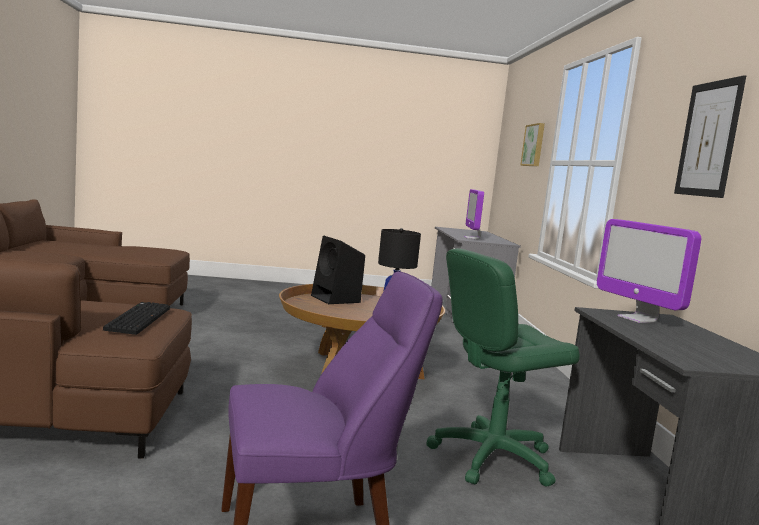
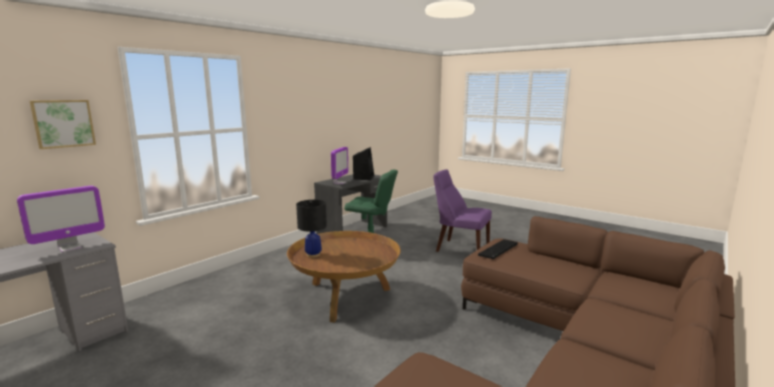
camera: 135 degrees left, 5 degrees up
black speaker [311,235,365,304] -> black speaker moved to [353,147,375,180]
picture [674,75,746,198] -> none

